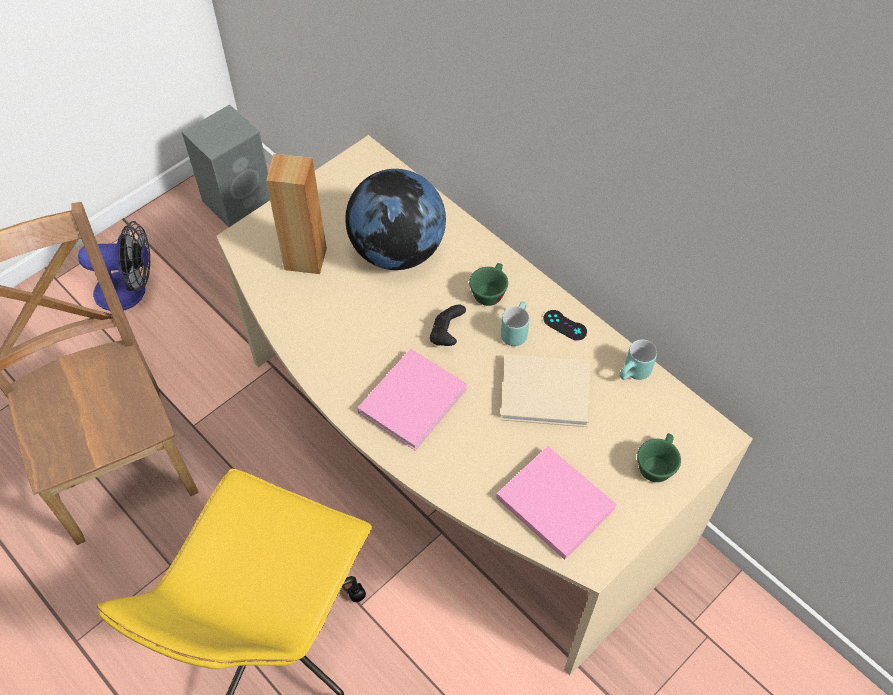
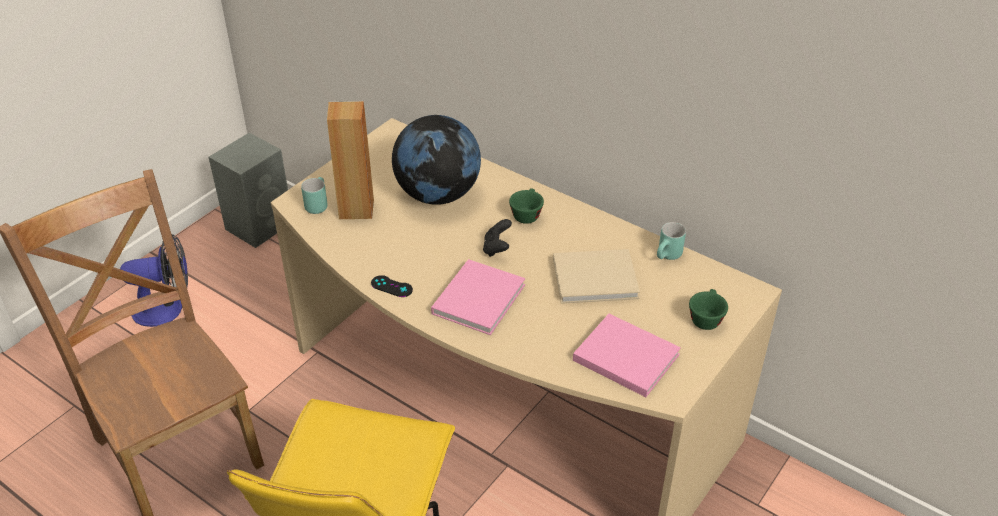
camera: 10 degrees left, 15 degrees down
turquoise mug [501,302,529,346] -> turquoise mug moved to [301,177,328,214]
black game controller [543,310,587,340] -> black game controller moved to [371,275,413,297]

